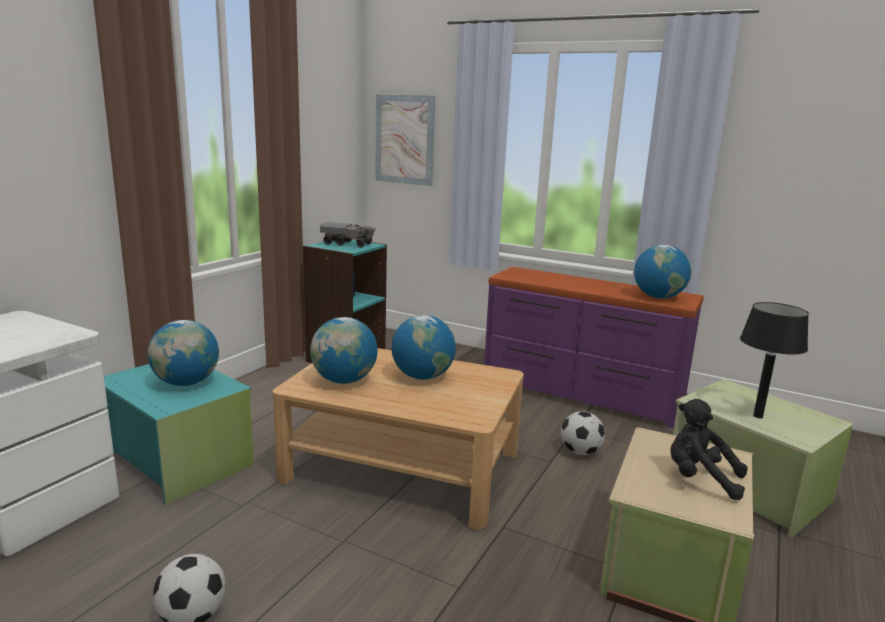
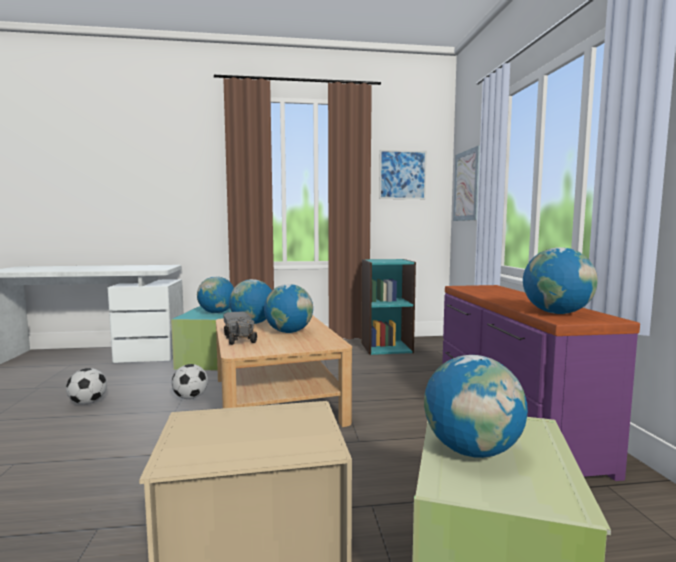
camera: 55 degrees right, 10 degrees down
toy truck [320,222,376,248] -> toy truck moved to [223,311,257,345]
football [561,411,605,455] -> football moved to [172,364,208,399]
black plush toy [670,399,748,500] -> none
black table lamp [740,302,809,418] -> globe [424,355,528,458]
none -> picture [379,150,427,199]

